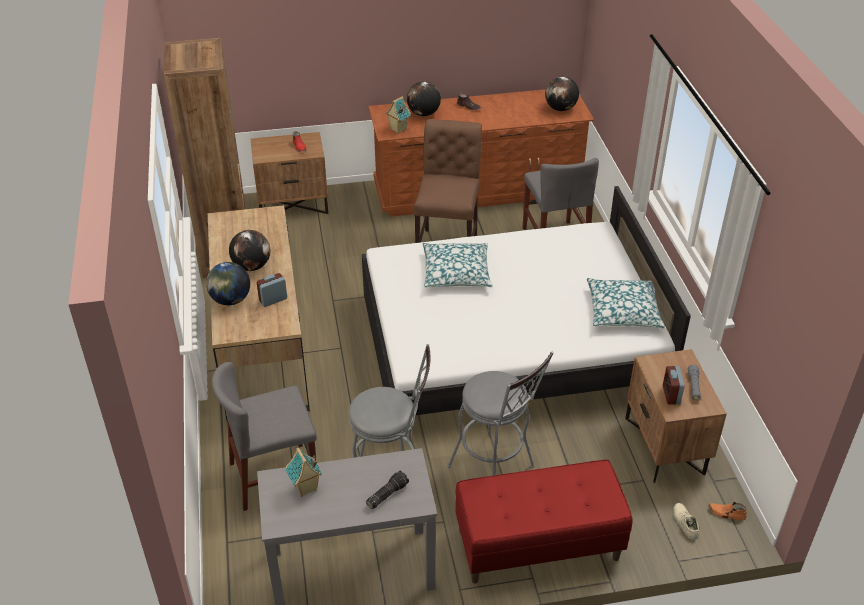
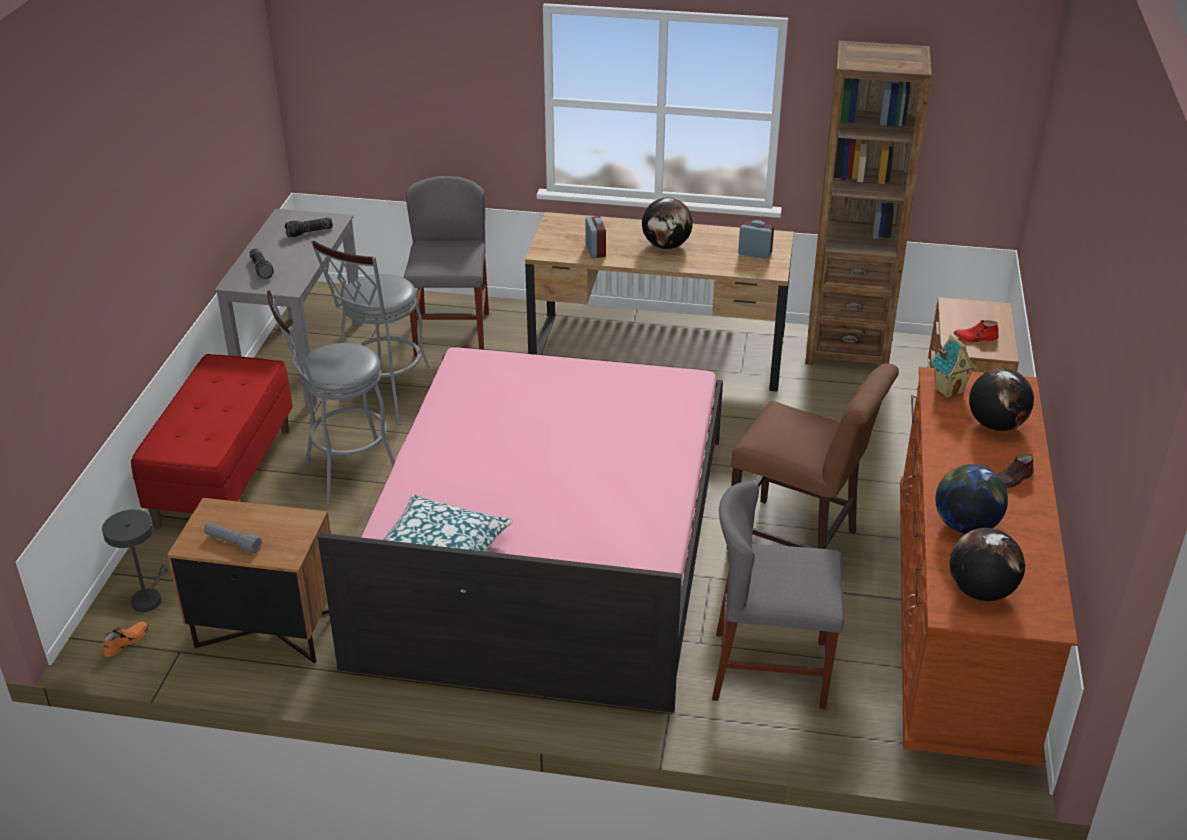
camera: 110 degrees right, 5 degrees down
globe [206,262,250,305] -> globe moved to [935,464,1008,534]
toy house [285,447,322,497] -> flashlight [285,217,333,237]
white bed [362,186,691,415] -> pink bed [318,347,723,713]
pillow [423,243,493,287] -> none
alarm clock [663,366,685,404] -> alarm clock moved to [738,220,774,259]
beige shoe [673,503,699,540] -> grey table lamp [102,510,168,612]

